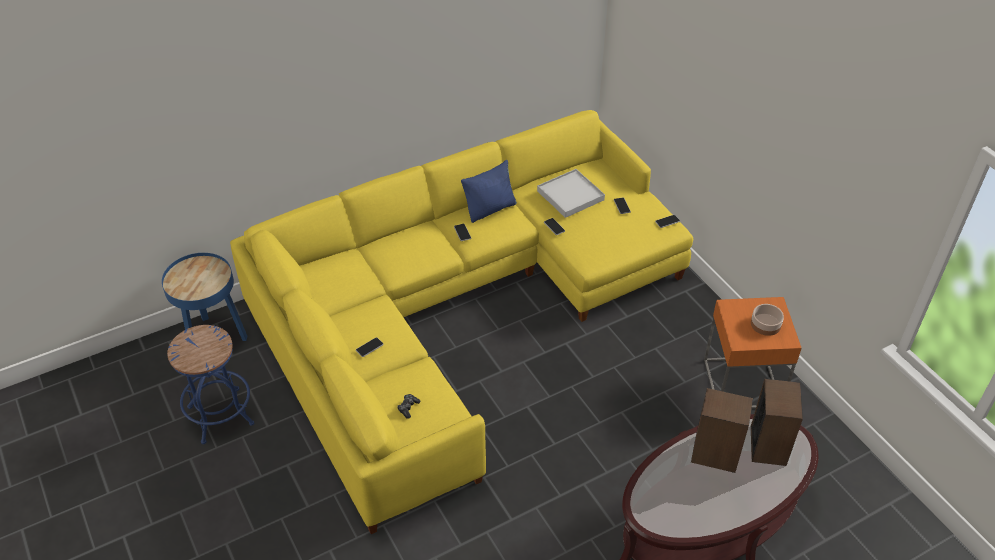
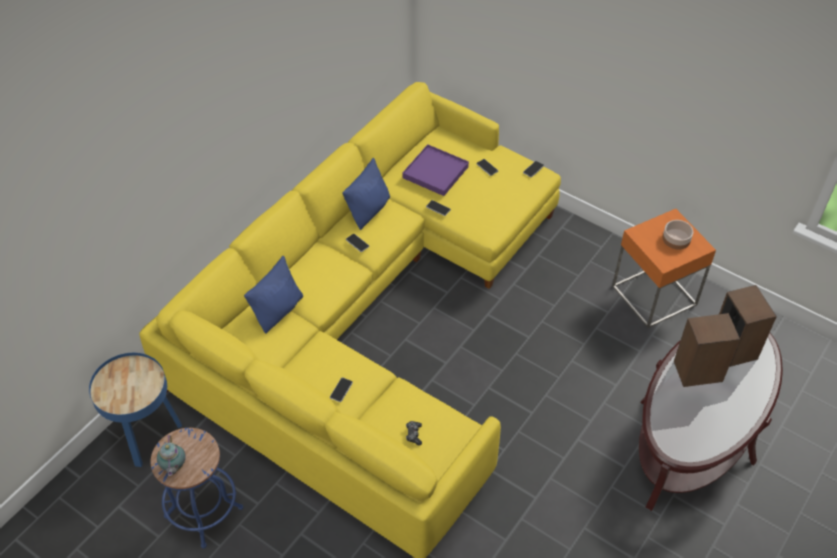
camera: 25 degrees left, 5 degrees up
white tray [537,169,605,218] -> purple tray [402,144,469,196]
none -> teapot [157,435,186,476]
none -> blue pillow [244,256,303,334]

